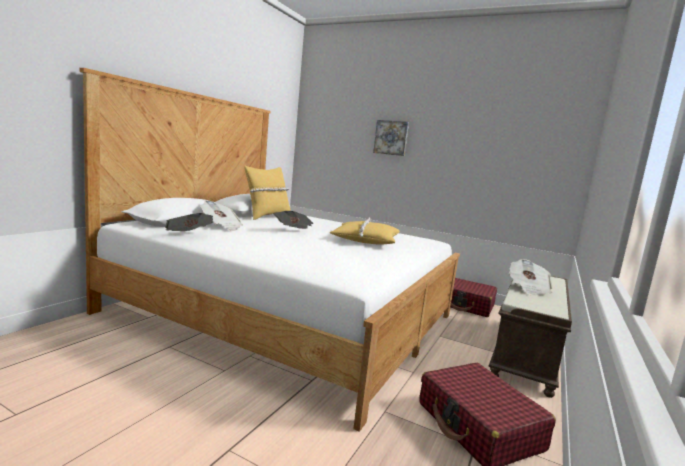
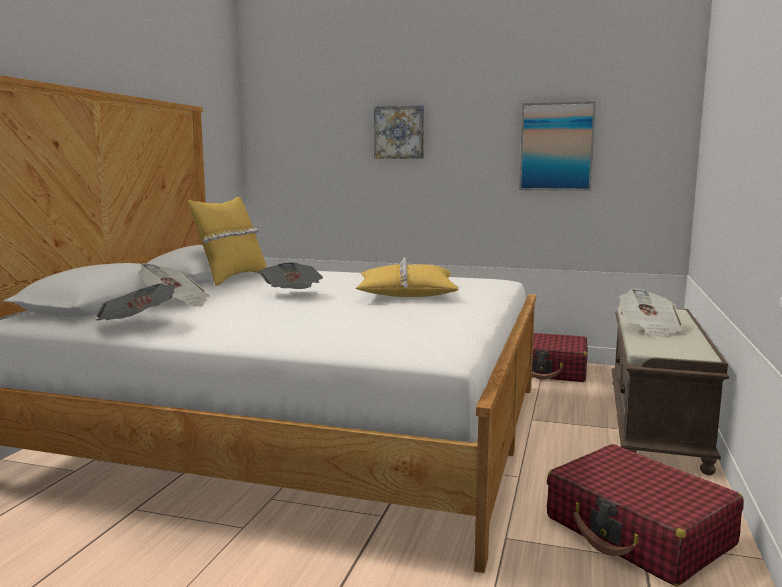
camera: 10 degrees left, 0 degrees up
none -> picture [519,101,596,191]

